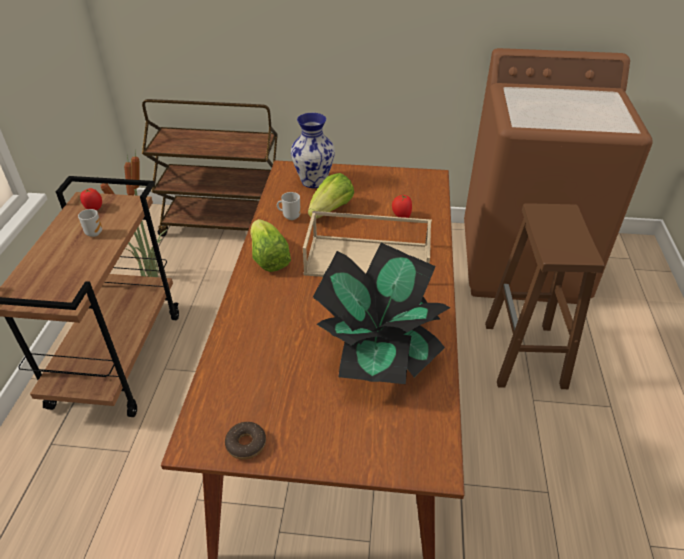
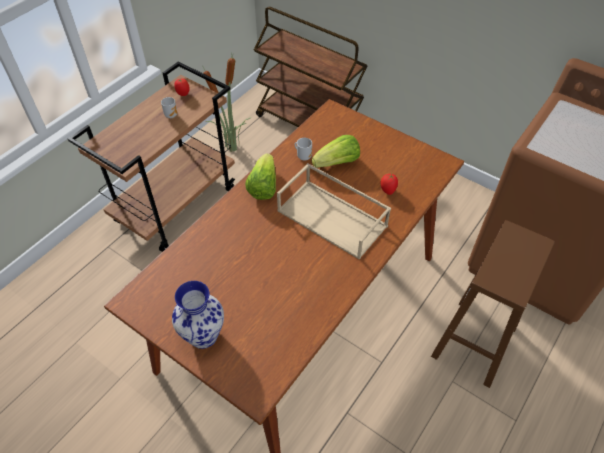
camera: 30 degrees right, 10 degrees up
donut [225,422,266,460] -> none
vase [291,113,335,188] -> vase moved to [172,281,224,349]
potted plant [313,243,450,384] -> none

